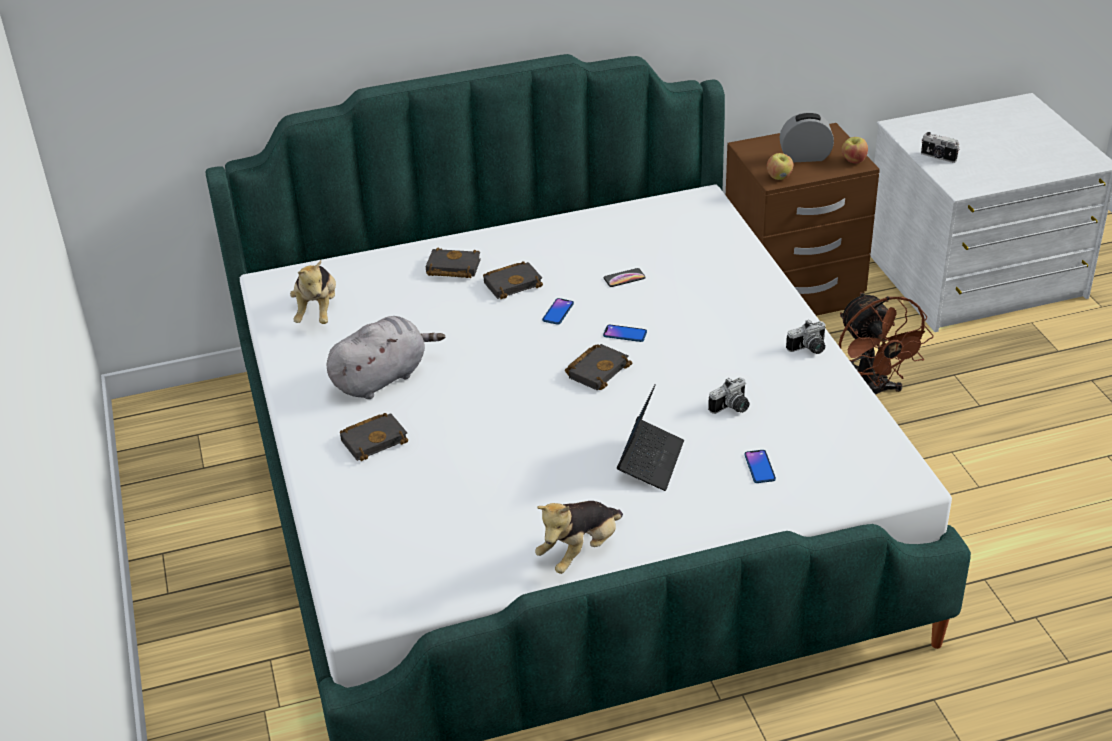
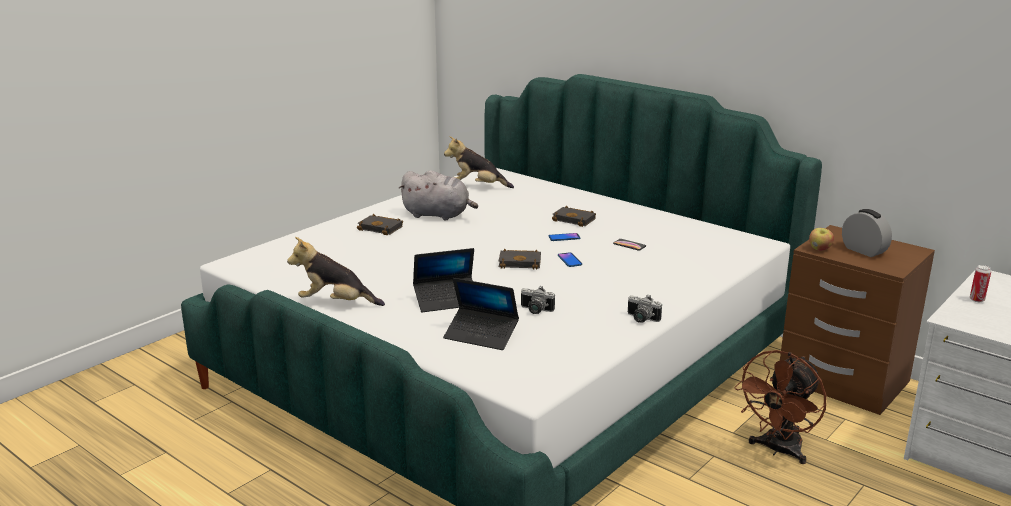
camera: 55 degrees right, 15 degrees down
plush toy [290,260,336,324] -> plush toy turned 45 degrees clockwise [444,136,514,188]
black book [426,247,481,278] -> none
phone [744,450,776,483] -> laptop [443,278,519,350]
apple [842,137,868,164] -> none
camera [921,132,960,163] -> can [970,265,991,302]

